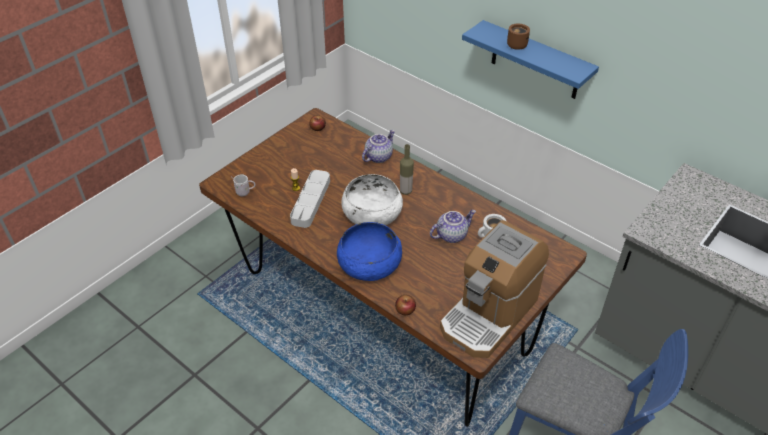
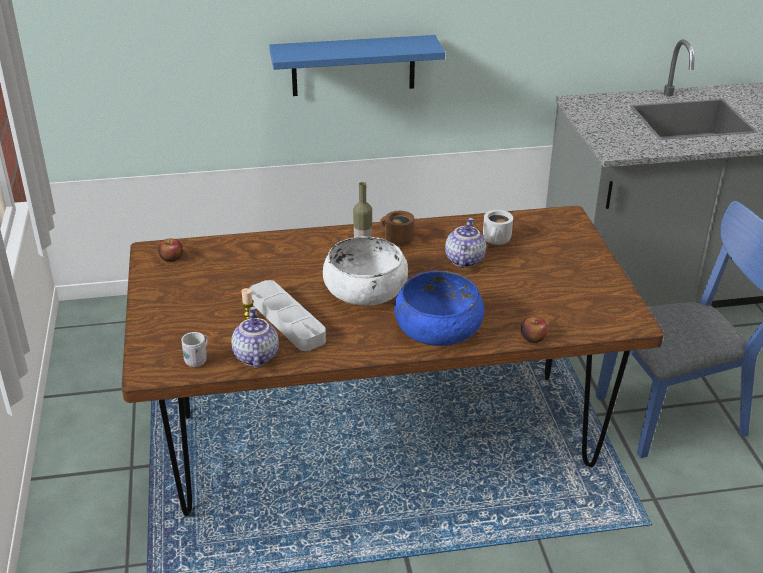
camera: 50 degrees left, 10 degrees down
teapot [362,130,395,163] -> teapot moved to [231,307,279,369]
coffee machine [440,220,549,358] -> none
brown mug [507,24,530,50] -> brown mug moved to [380,211,414,246]

